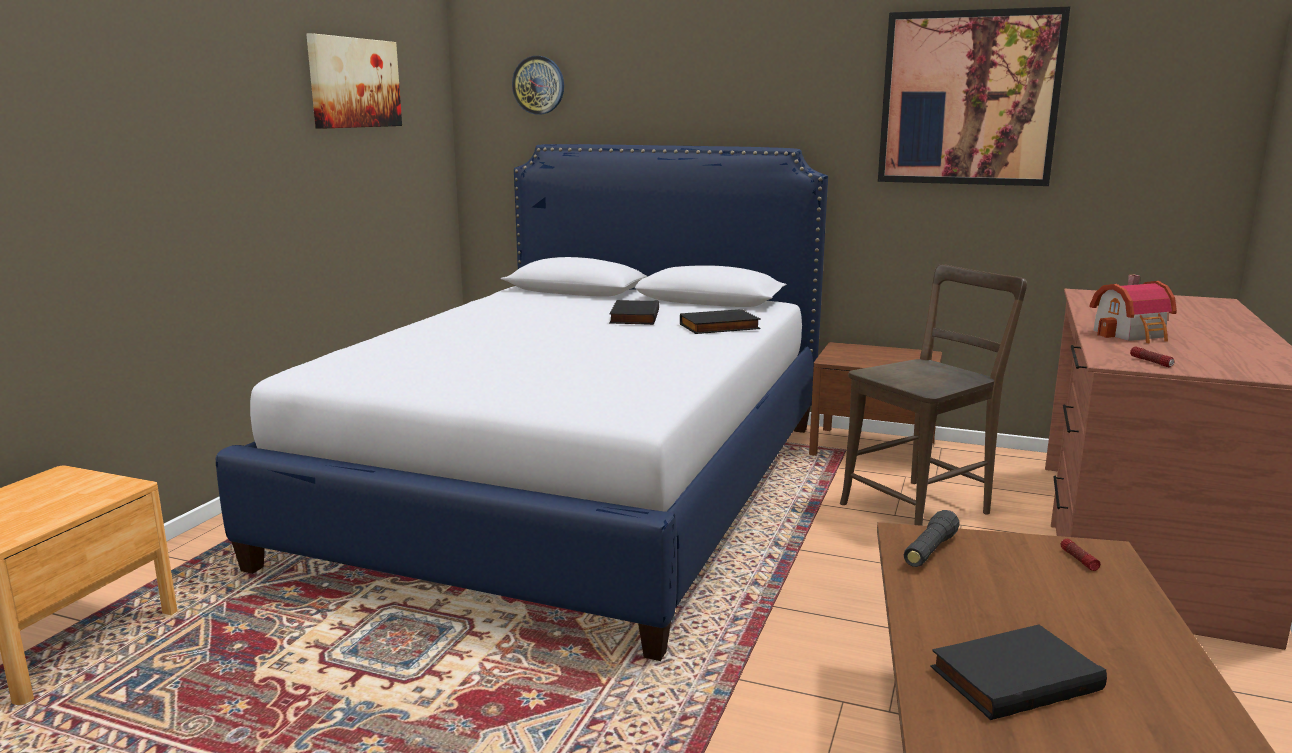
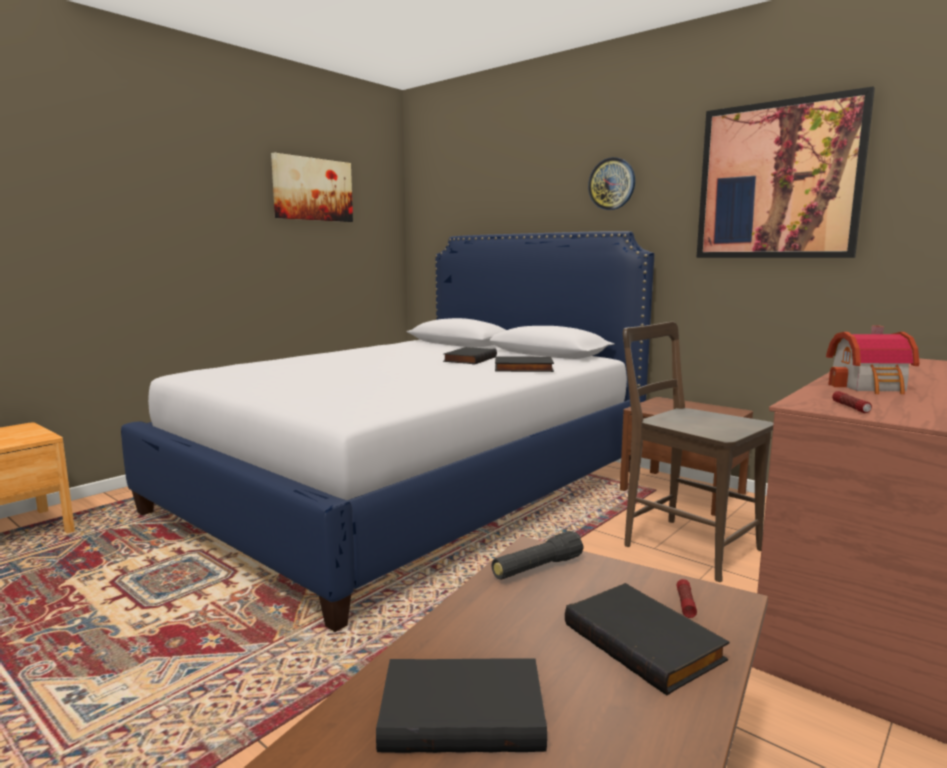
camera: 20 degrees right, 5 degrees down
wall clock [512,56,564,114] -> wall clock moved to [588,157,635,210]
brown chair [840,264,1027,526] -> brown chair turned 120 degrees counterclockwise [623,322,773,582]
none -> black book [565,583,729,695]

